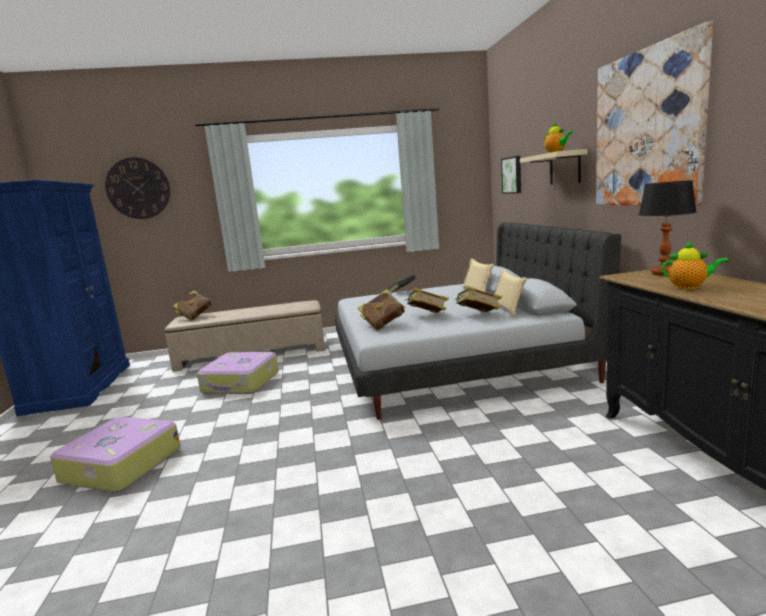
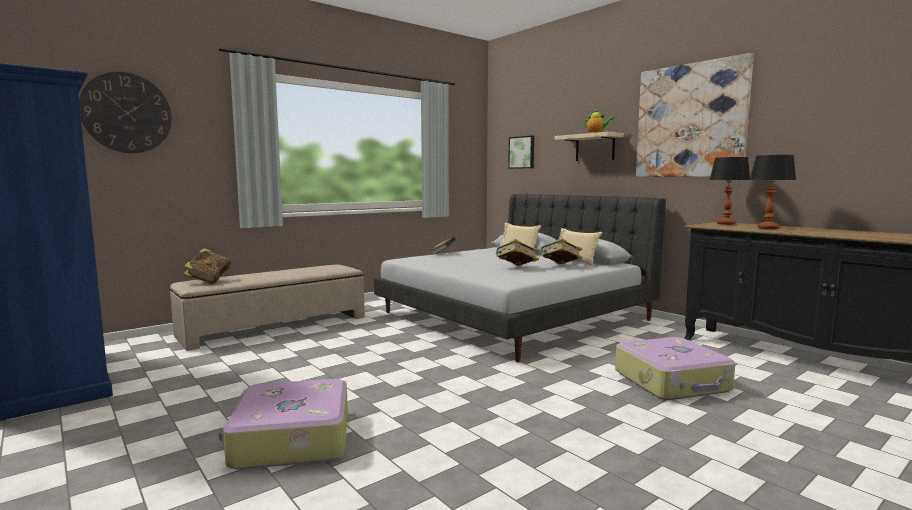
camera: 30 degrees left, 5 degrees down
suitcase [197,352,279,394] -> suitcase moved to [615,337,735,400]
book [358,289,406,330] -> none
teapot [661,241,729,289] -> table lamp [750,155,796,229]

